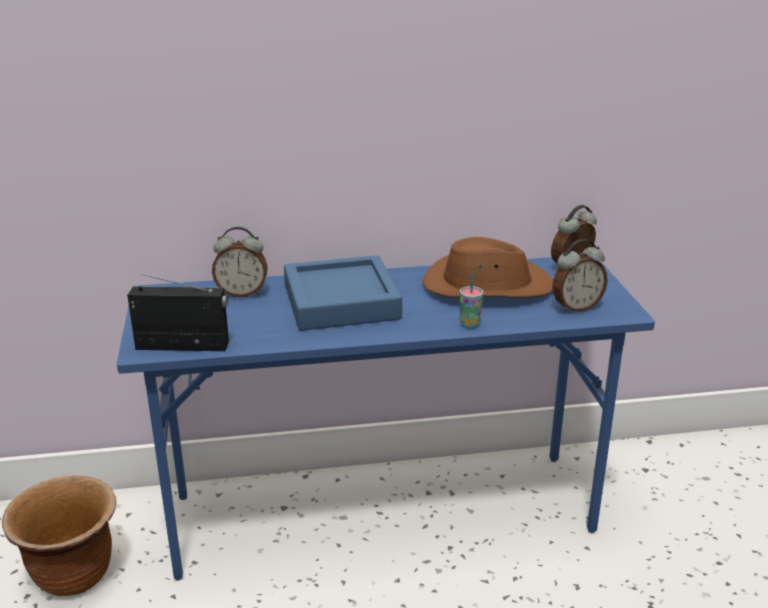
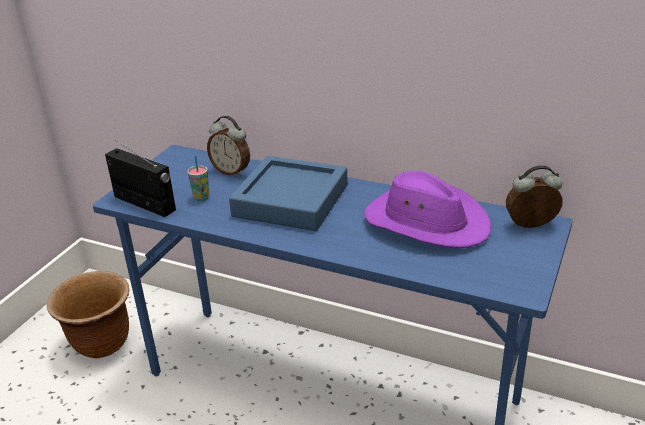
camera: 35 degrees right, 5 degrees up
brown hat [423,237,553,298] -> purple hat [364,171,491,248]
cup [460,274,483,329] -> cup moved to [188,156,209,201]
alarm clock [552,239,608,313] -> none

